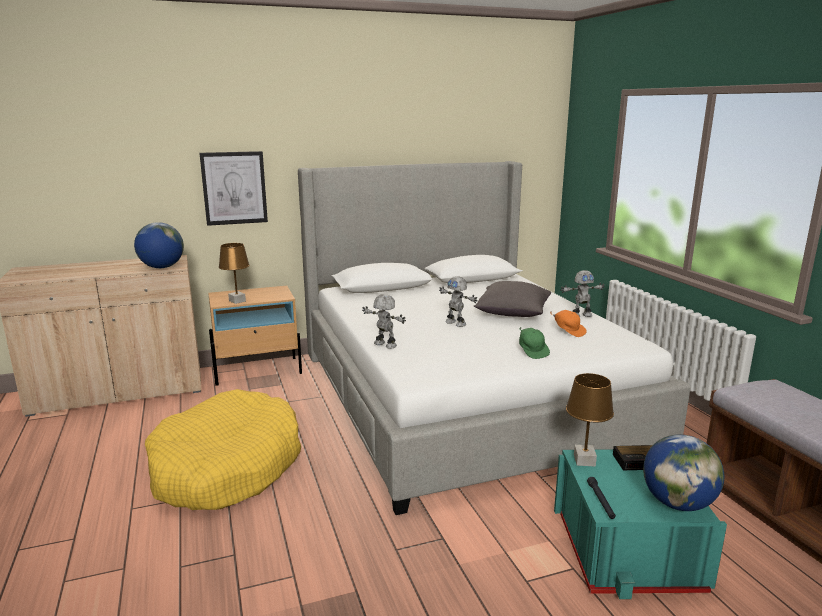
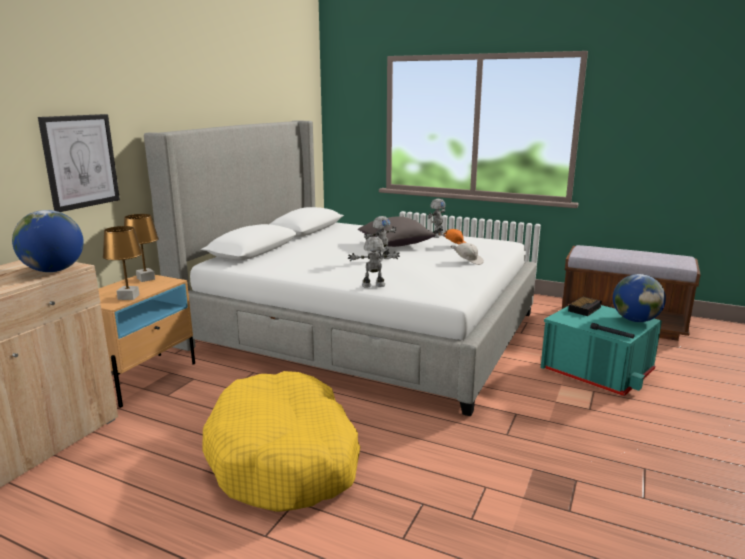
camera: 45 degrees left, 0 degrees up
toy robot [439,276,478,327] -> toy robot turned 45 degrees counterclockwise [364,216,397,262]
green cap [519,327,550,359] -> white cap [450,243,484,265]
brown table lamp [566,373,614,466] -> brown table lamp moved to [124,214,159,282]

